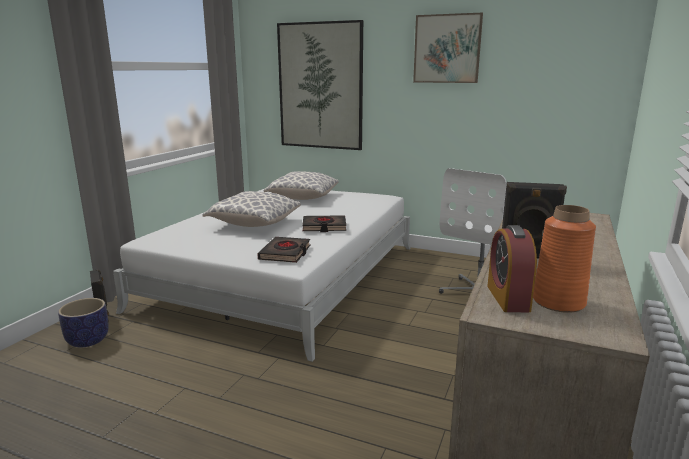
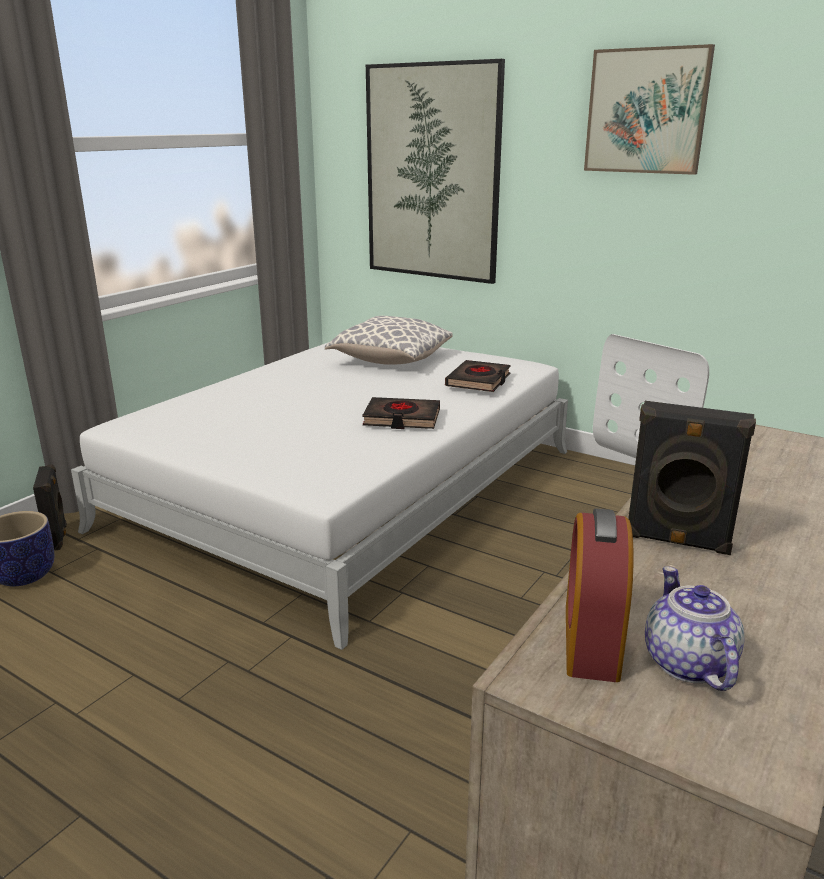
camera: 10 degrees right, 5 degrees up
pillow [203,191,301,227] -> none
black book [257,237,310,263] -> black book moved to [445,360,511,392]
orange vase [533,205,596,313] -> teapot [645,566,745,691]

